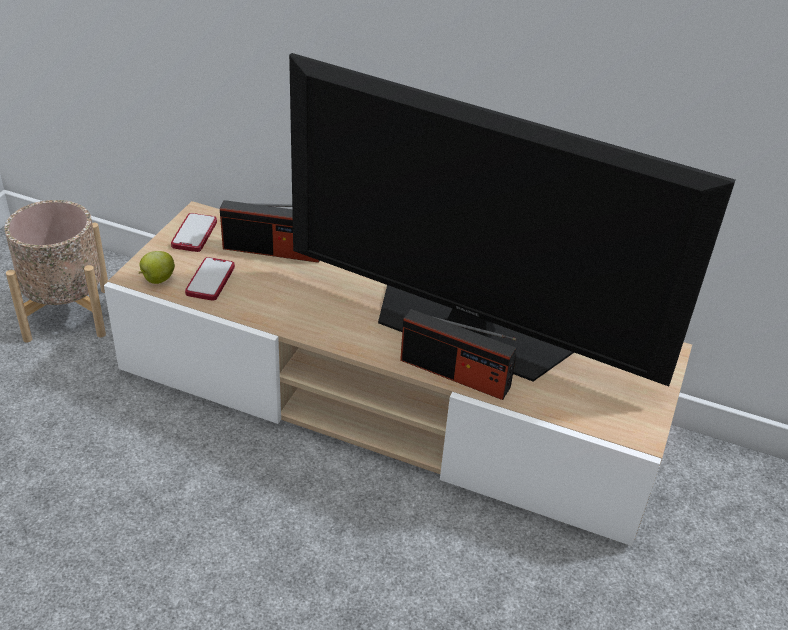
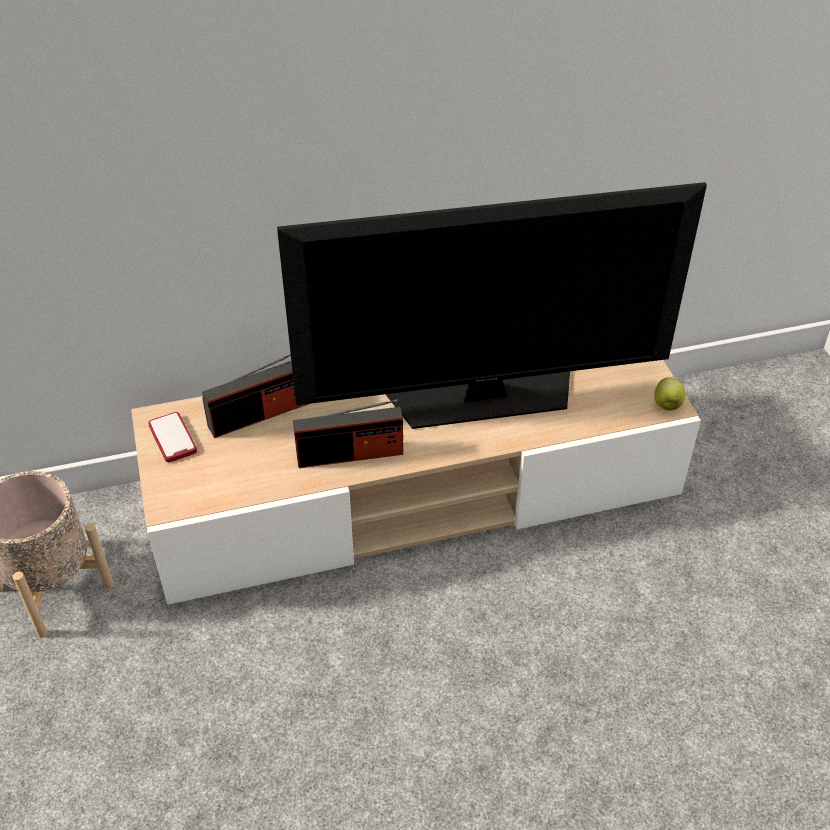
camera: 35 degrees left, 5 degrees up
apple [139,251,175,284] -> apple moved to [654,377,685,411]
phone [185,257,235,301] -> none
radio [400,309,517,400] -> radio moved to [293,399,403,468]

